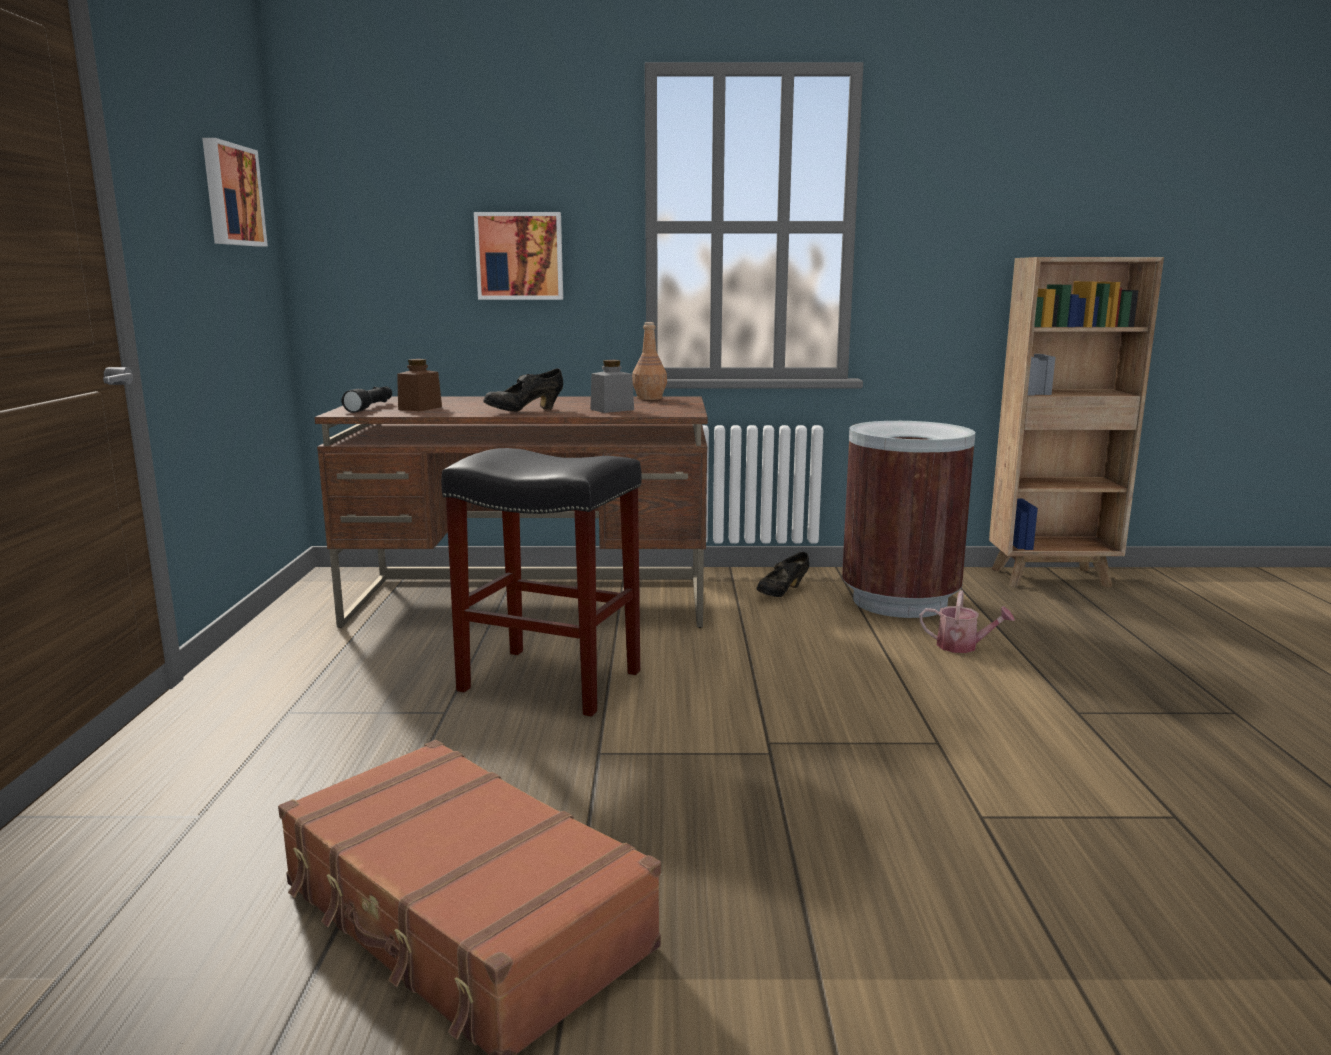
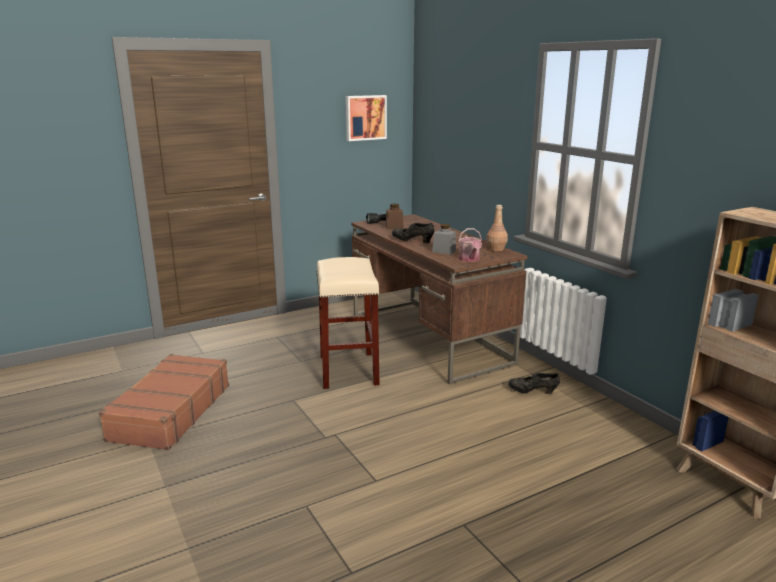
camera: 60 degrees right, 5 degrees up
black stool [441,448,642,717] -> beige stool [317,257,380,389]
picture [474,212,563,300] -> none
brown trash can [842,421,975,618] -> none
watering can [920,590,1015,653] -> watering can moved to [458,228,482,262]

